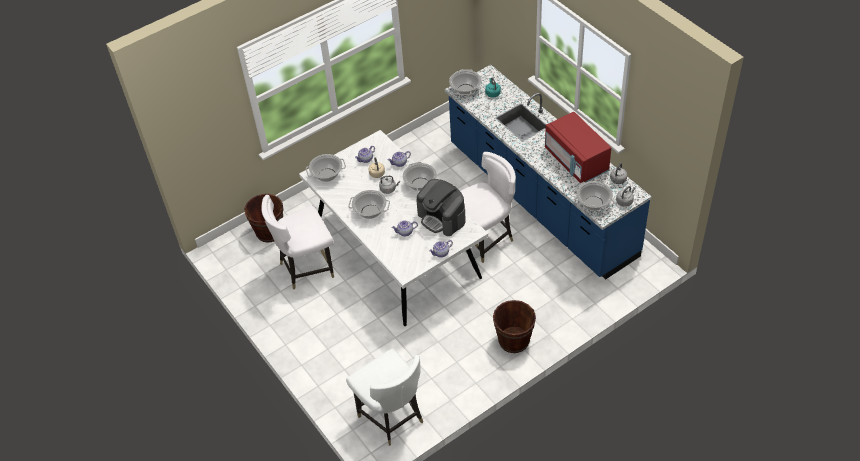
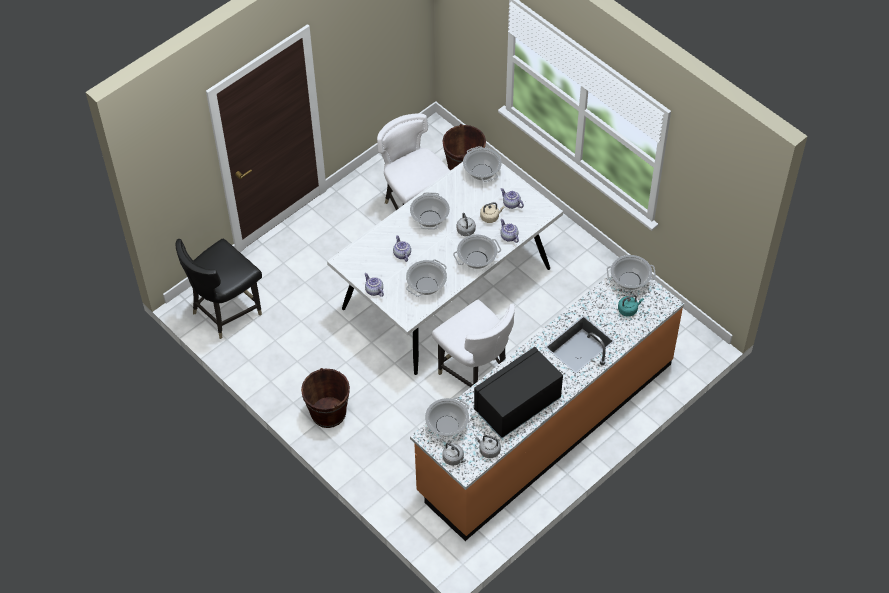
camera: 80 degrees right, 5 degrees up
white chair [346,349,423,446] -> black chair [175,238,262,339]
coffee machine [416,179,466,236] -> cooking pot [406,259,447,297]
blue counter [445,65,652,280] -> orange counter [410,274,684,541]
red microwave [545,112,611,183] -> black microwave [474,347,563,439]

